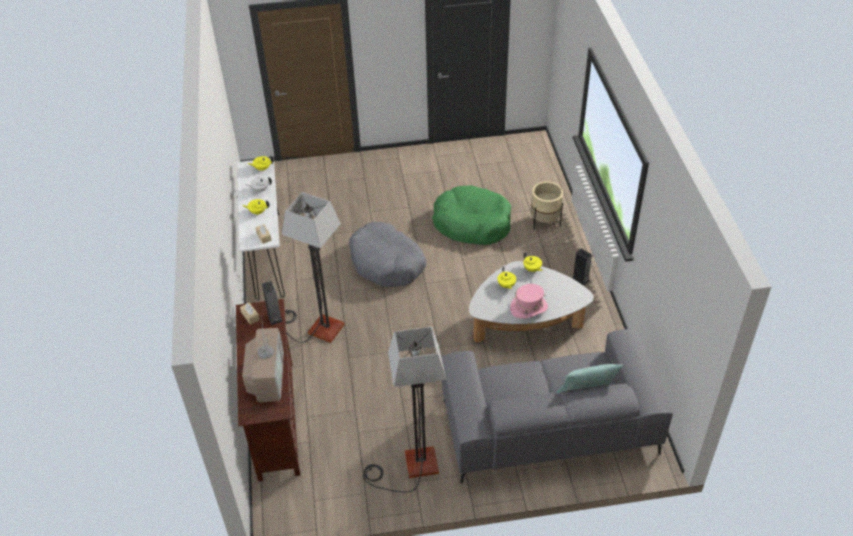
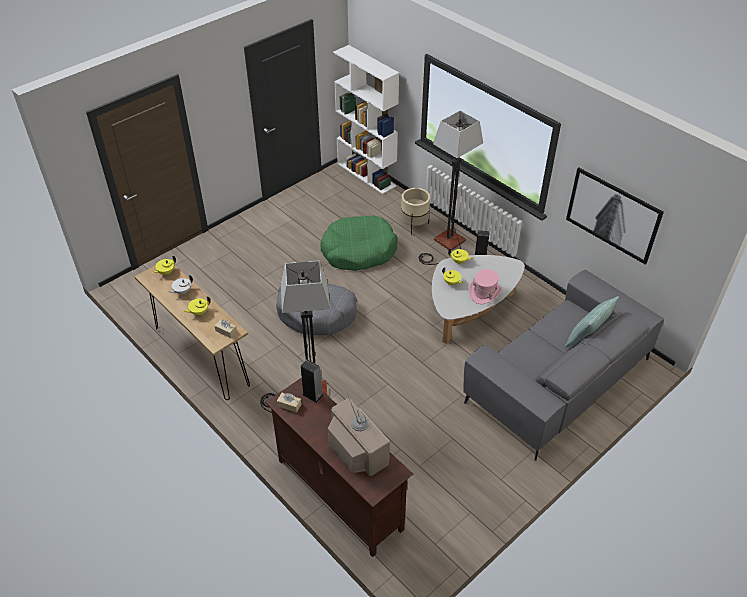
camera: 35 degrees left, 0 degrees up
white console table [237,158,285,301] -> brown console table [135,265,250,400]
floor lamp [363,327,446,492] -> floor lamp moved to [419,111,483,265]
none -> white bookcase [333,45,399,194]
none -> picture [566,167,664,265]

